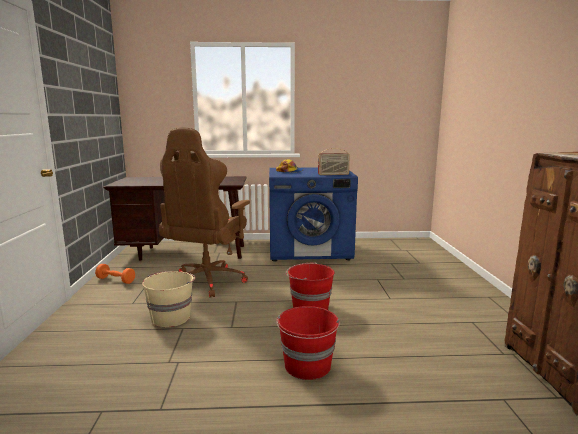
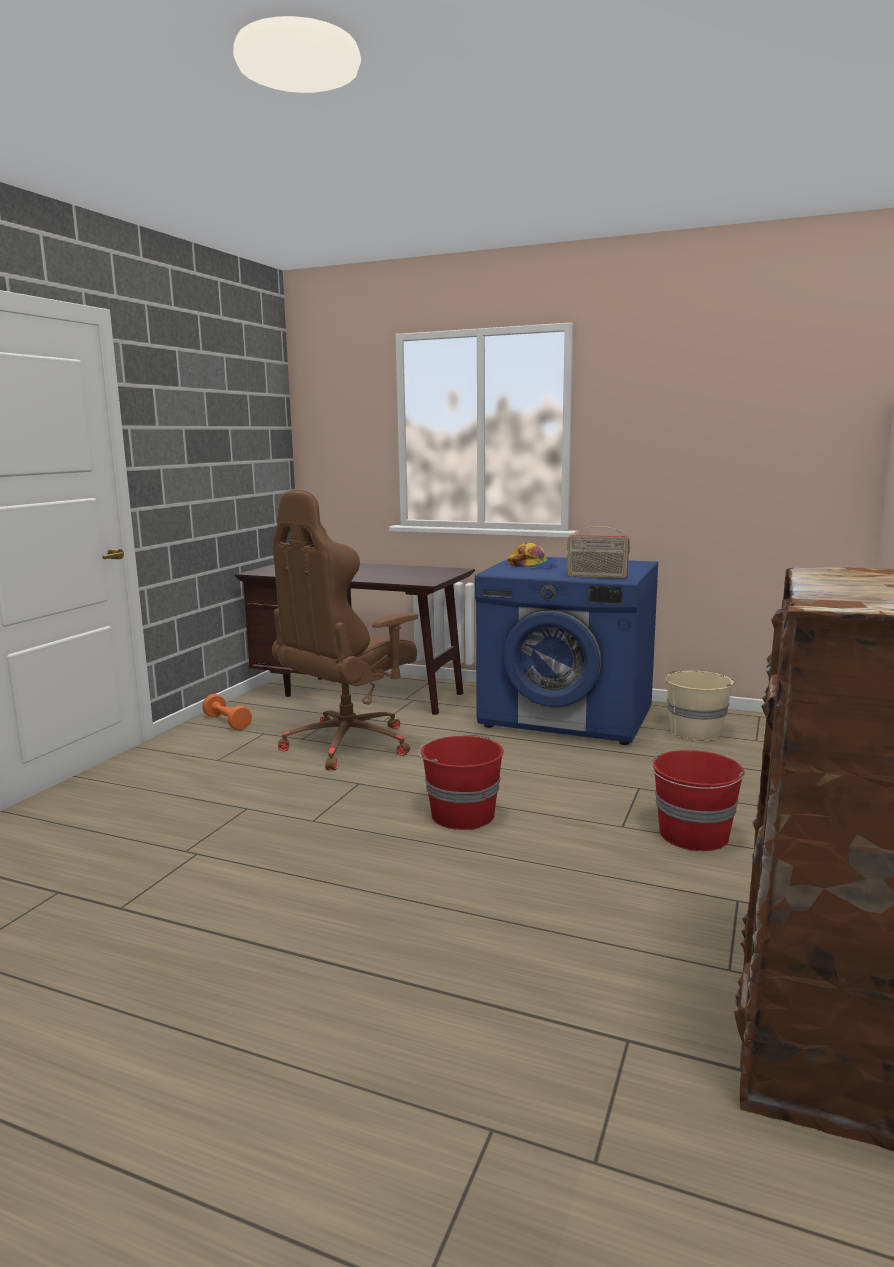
camera: 25 degrees right, 0 degrees up
beige bucket [142,271,195,327] -> beige bucket moved to [666,670,736,741]
red bucket [276,306,340,380] -> red bucket moved to [650,750,745,851]

